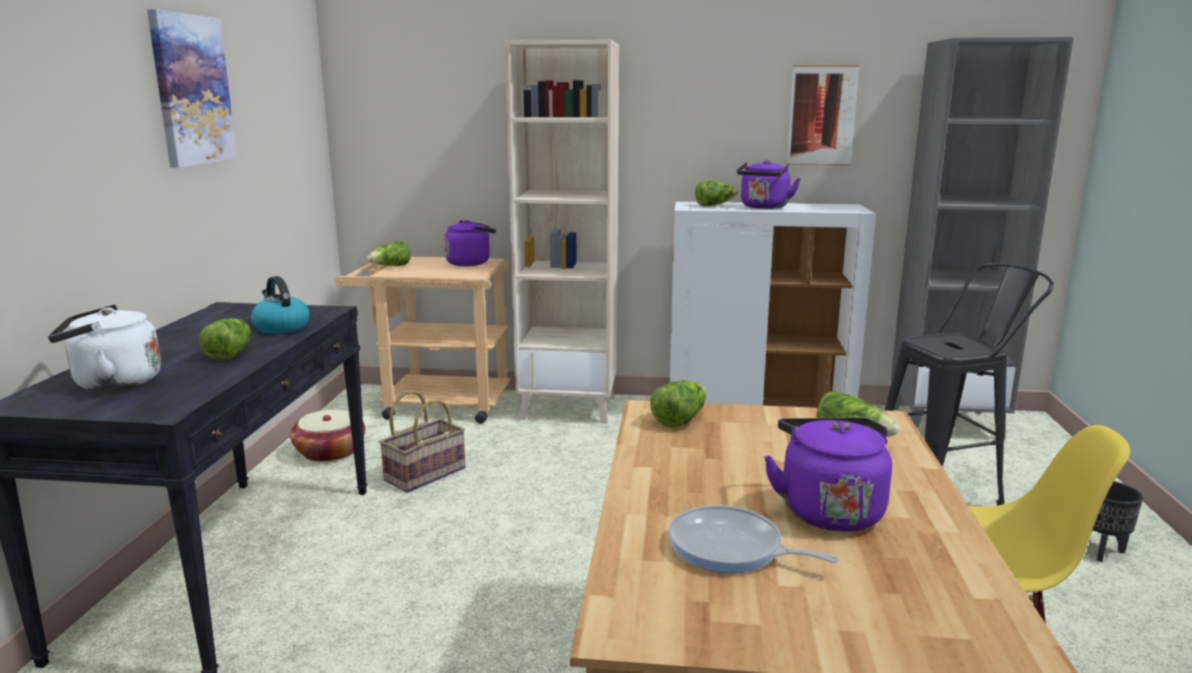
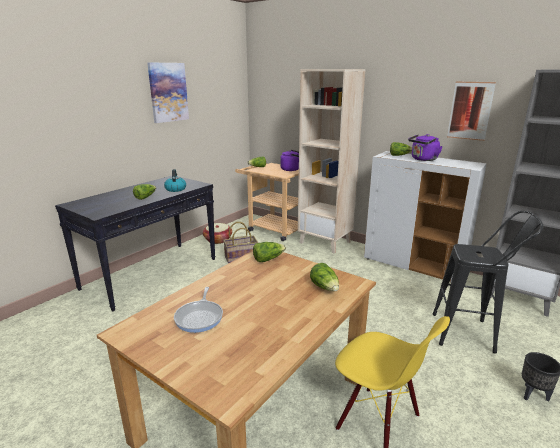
camera: 30 degrees right, 5 degrees up
white kettle [48,304,161,391] -> none
frying pan [668,505,839,573] -> frying pan turned 150 degrees counterclockwise [174,287,223,333]
purple kettle [764,418,892,532] -> none

